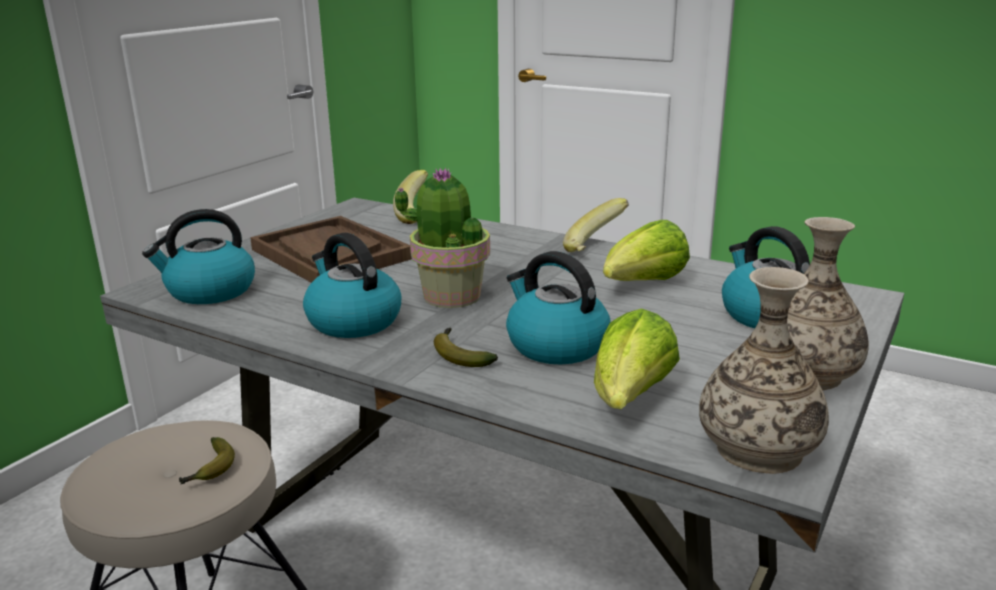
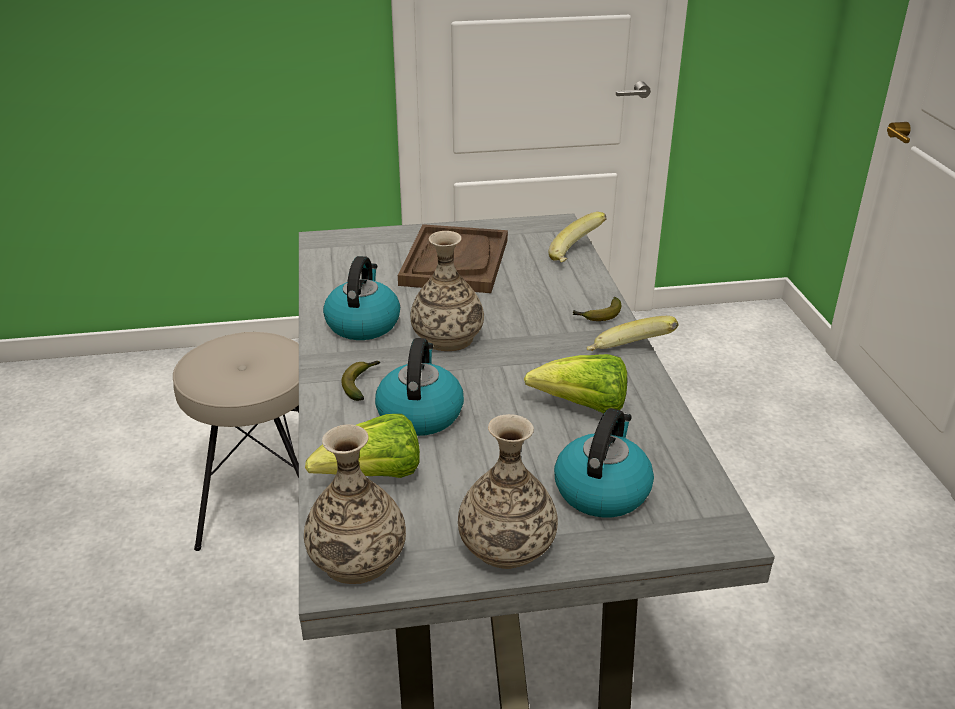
camera: 50 degrees right, 10 degrees up
kettle [142,209,255,304] -> none
banana [179,437,235,484] -> banana moved to [572,297,621,321]
potted plant [395,167,490,308] -> vase [410,231,484,351]

